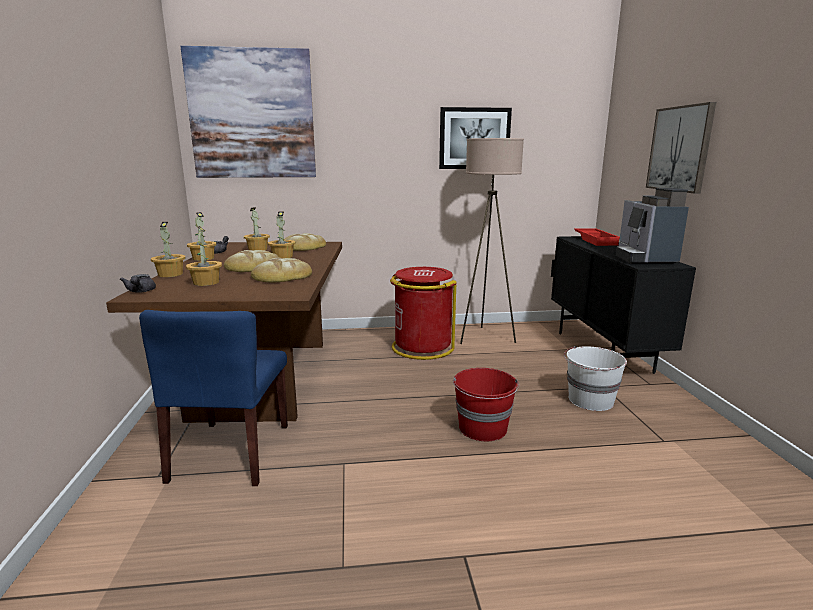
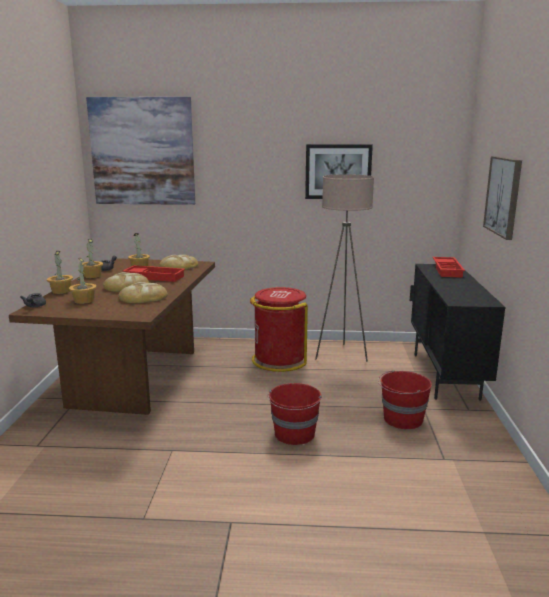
camera: 10 degrees right, 0 degrees up
blue chair [139,310,288,486] -> none
potted plant [268,212,296,258] -> red tray [123,265,185,282]
white bucket [564,346,627,411] -> red bucket [378,370,432,429]
coffee machine [616,187,689,264] -> none

